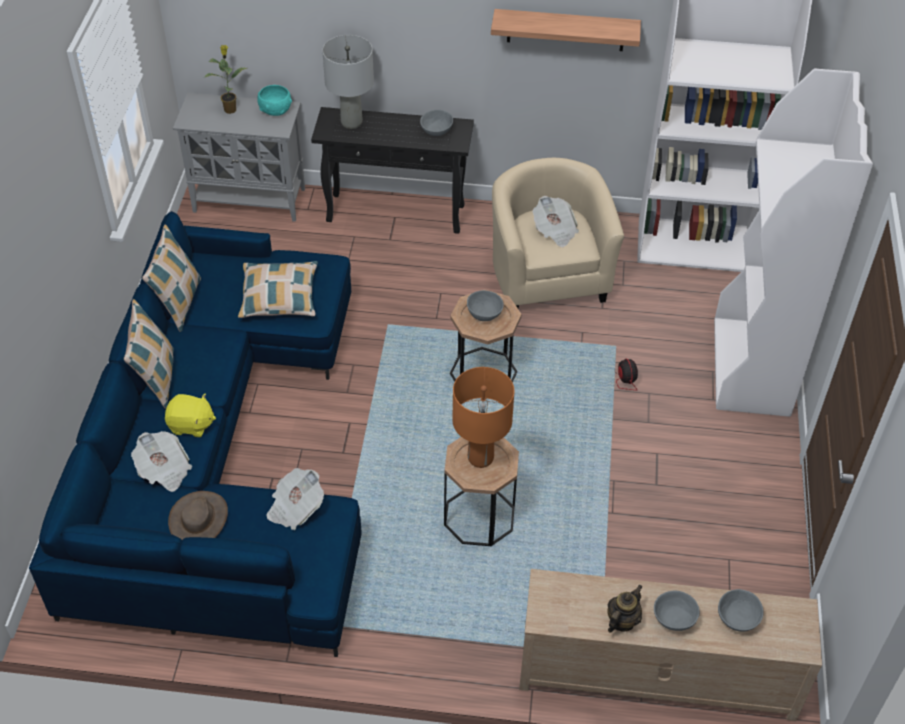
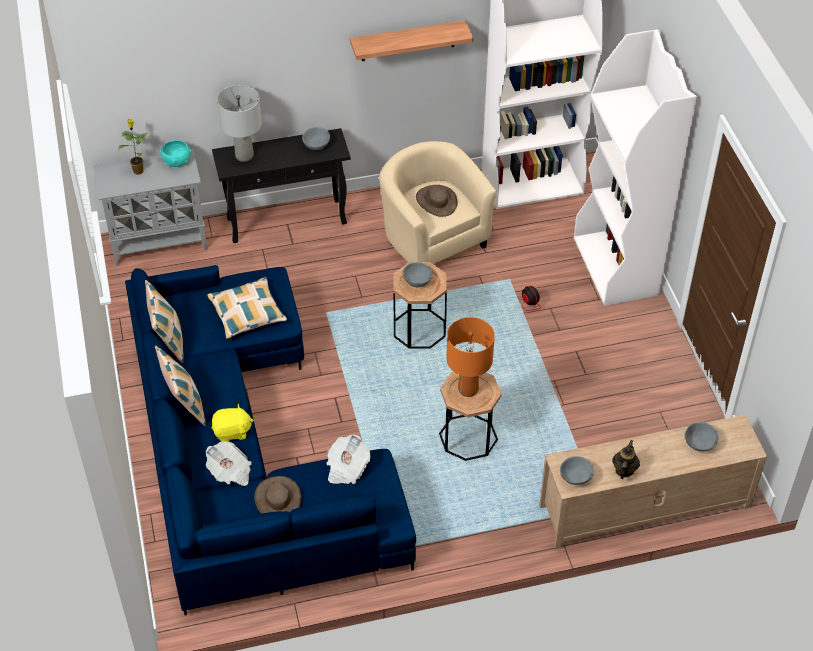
camera: 20 degrees left, 0 degrees up
newspaper [533,196,579,247] -> brown hat [416,185,458,217]
grey bowl [654,591,700,631] -> grey bowl moved to [560,456,594,485]

